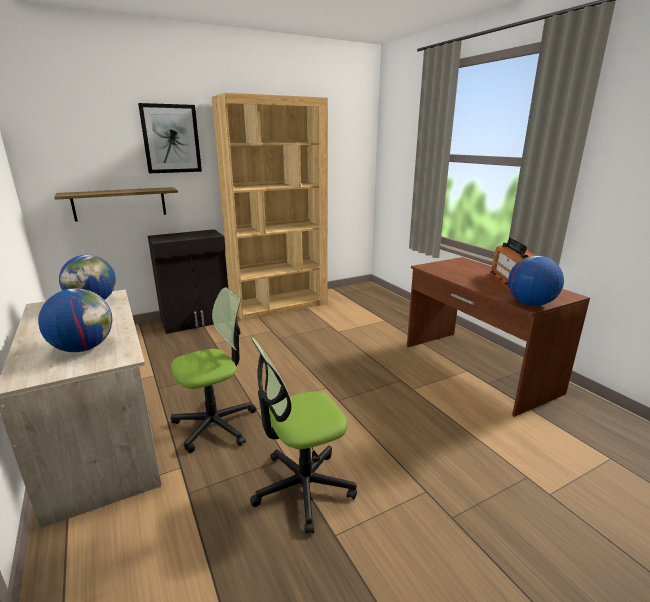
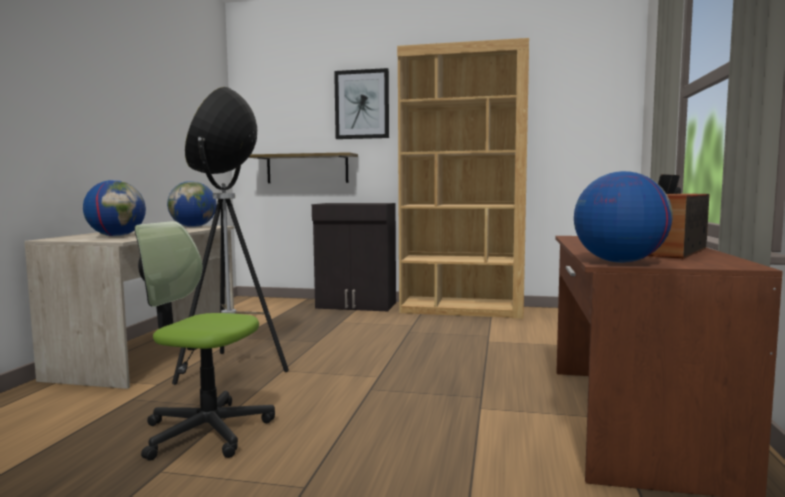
camera: 40 degrees right, 15 degrees down
office chair [171,287,256,453] -> floor lamp [172,87,289,385]

